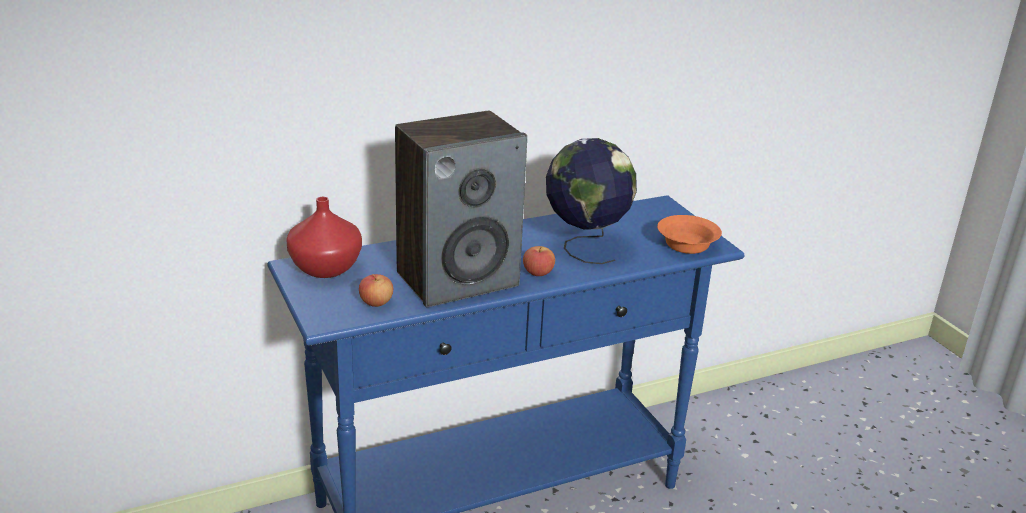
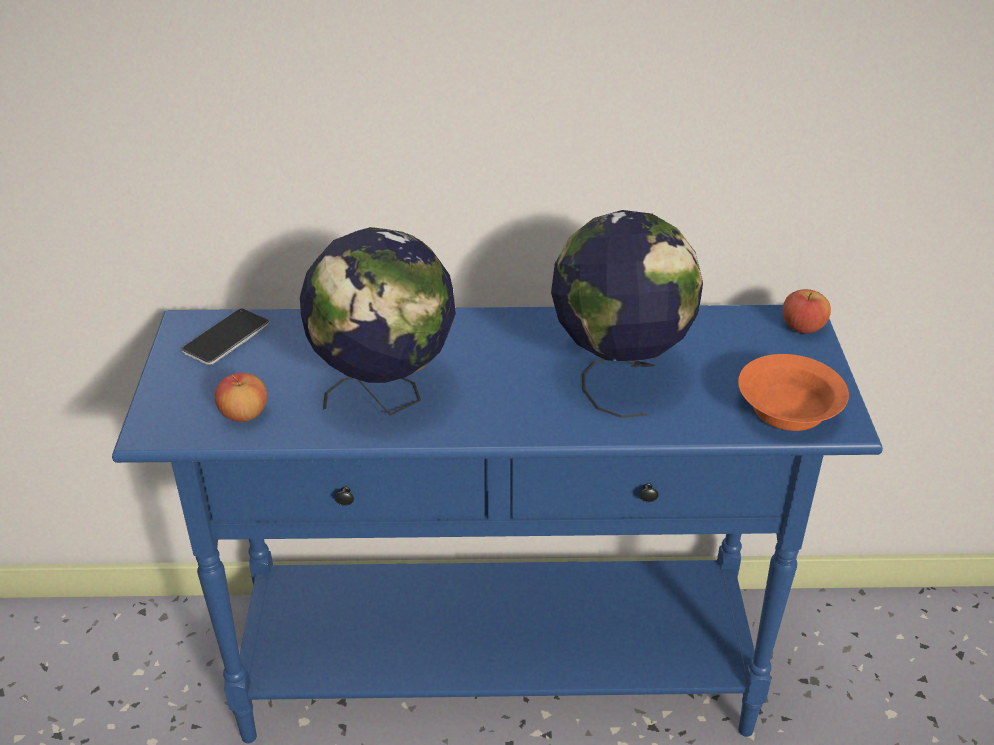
camera: 25 degrees right, 10 degrees up
red vase [287,197,362,278] -> phone [181,308,269,365]
speaker [395,111,527,307] -> globe [300,227,456,416]
apple [523,246,555,276] -> apple moved to [783,289,831,334]

